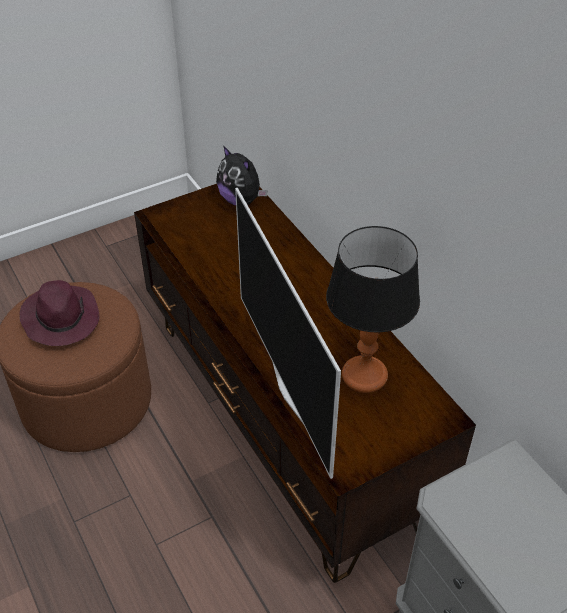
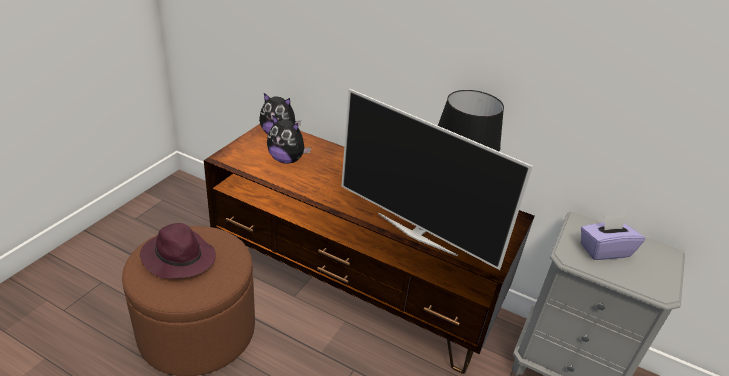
camera: 35 degrees left, 10 degrees down
none -> plush toy [267,115,311,164]
none -> purple tissue box [581,216,645,260]

